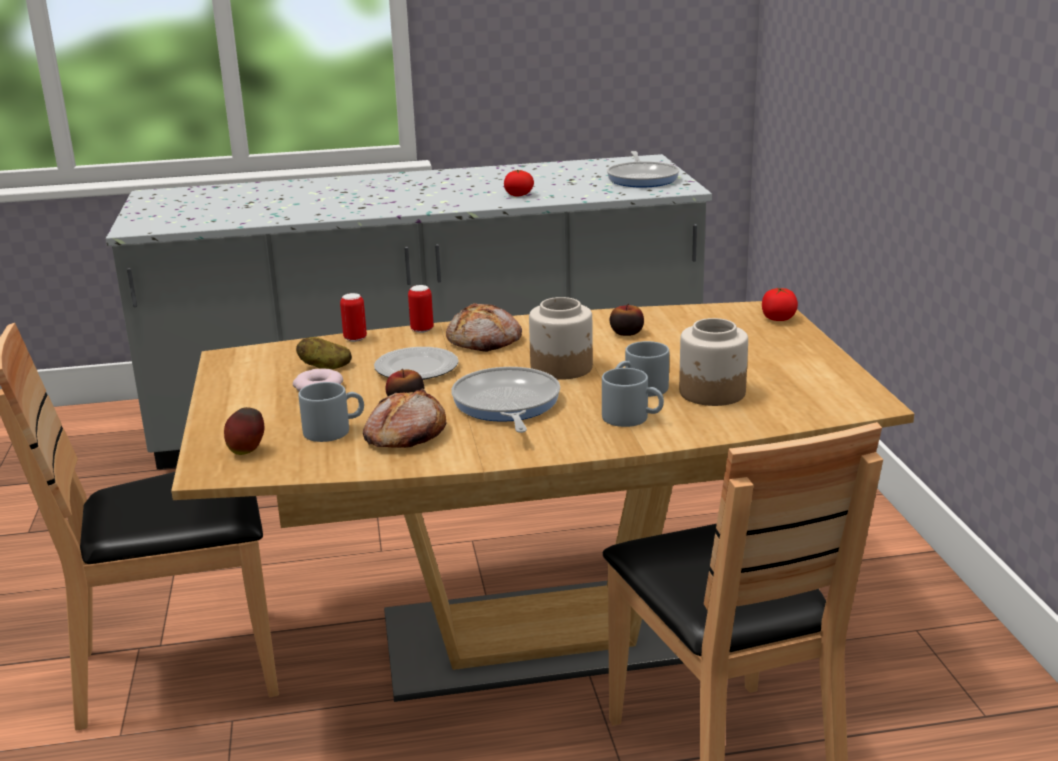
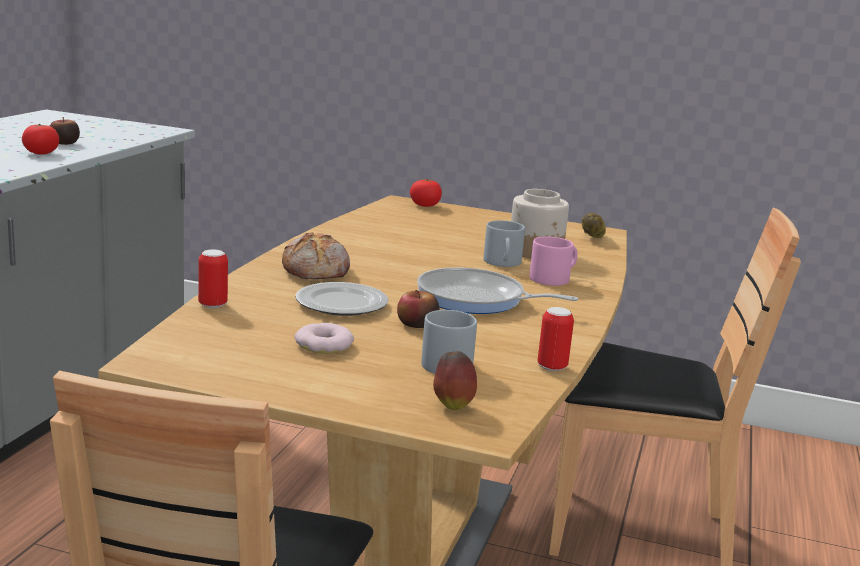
camera: 65 degrees left, 5 degrees down
potato [296,337,352,369] -> potato moved to [581,213,606,238]
bread [363,389,446,448] -> none
can [408,285,434,333] -> can moved to [538,307,574,371]
jar [529,297,593,380] -> none
grey mug [602,368,664,427] -> pink mug [529,236,578,286]
frying pan [607,151,680,188] -> none
apple [609,304,644,336] -> apple moved to [50,117,80,145]

